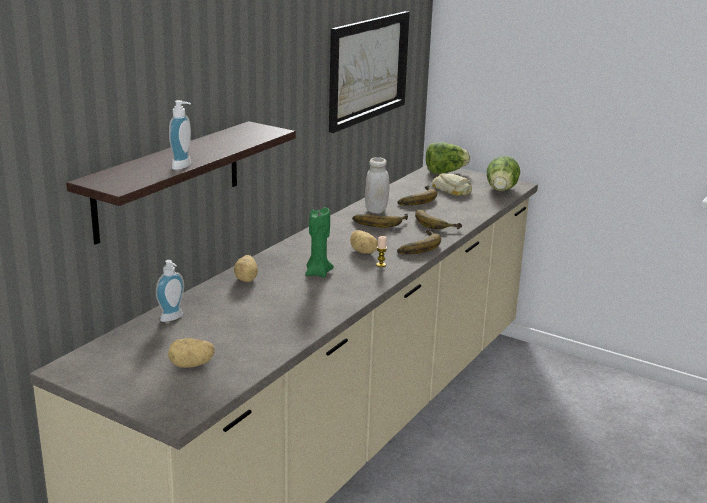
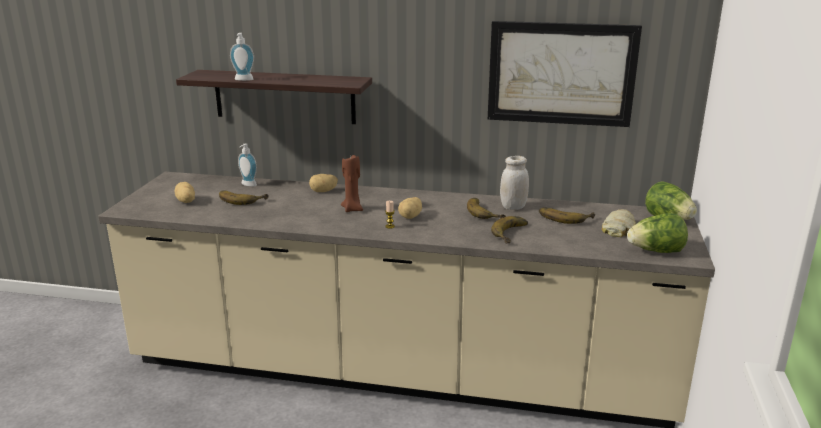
camera: 70 degrees right, 0 degrees up
green candle [305,207,334,277] -> brown candle [341,155,363,212]
banana [397,229,441,254] -> banana moved to [219,190,269,205]

